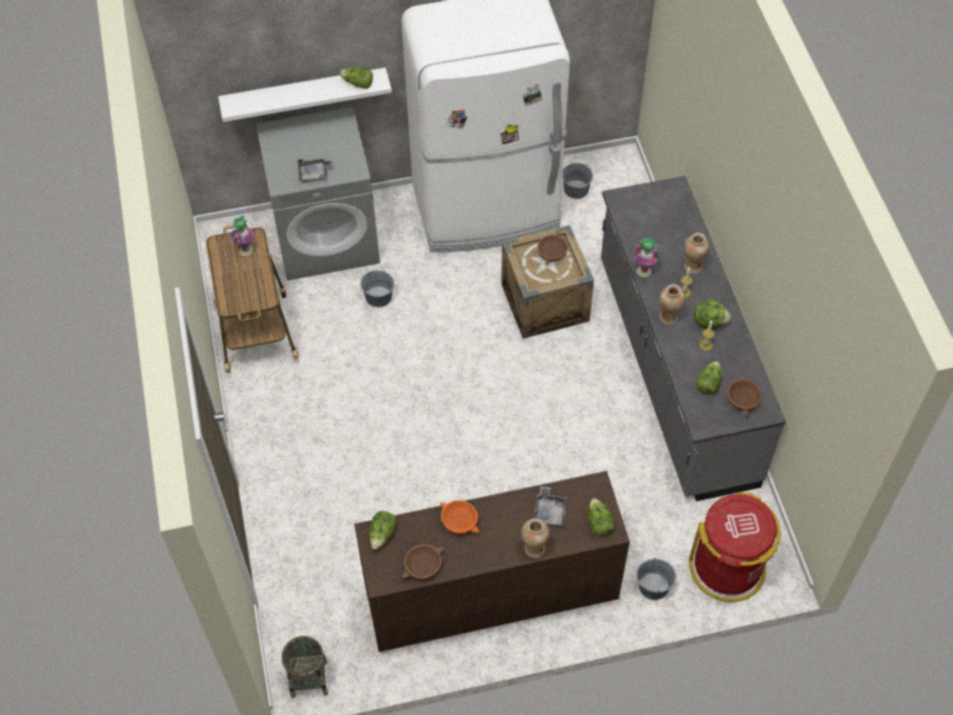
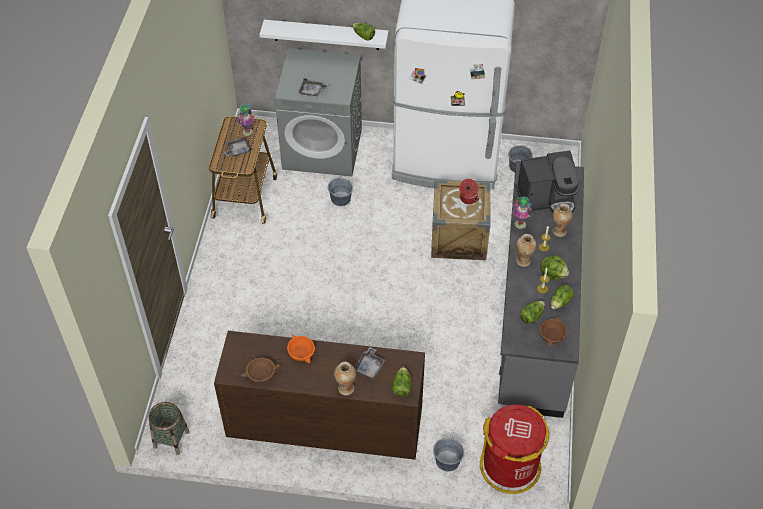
camera: 20 degrees right, 5 degrees down
lettuce [369,511,397,550] -> lettuce moved to [551,285,574,309]
brown bowl [537,232,568,265] -> cooking pot [459,179,479,204]
none -> grey tray [224,137,252,157]
none -> coffee machine [515,151,579,213]

